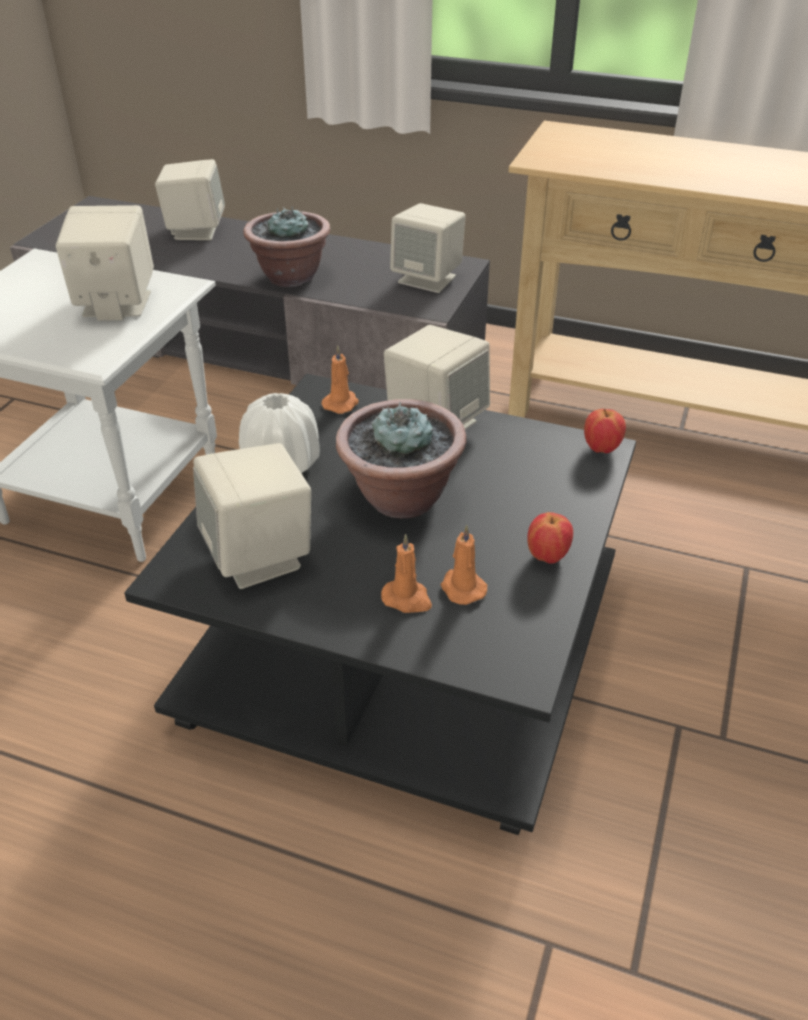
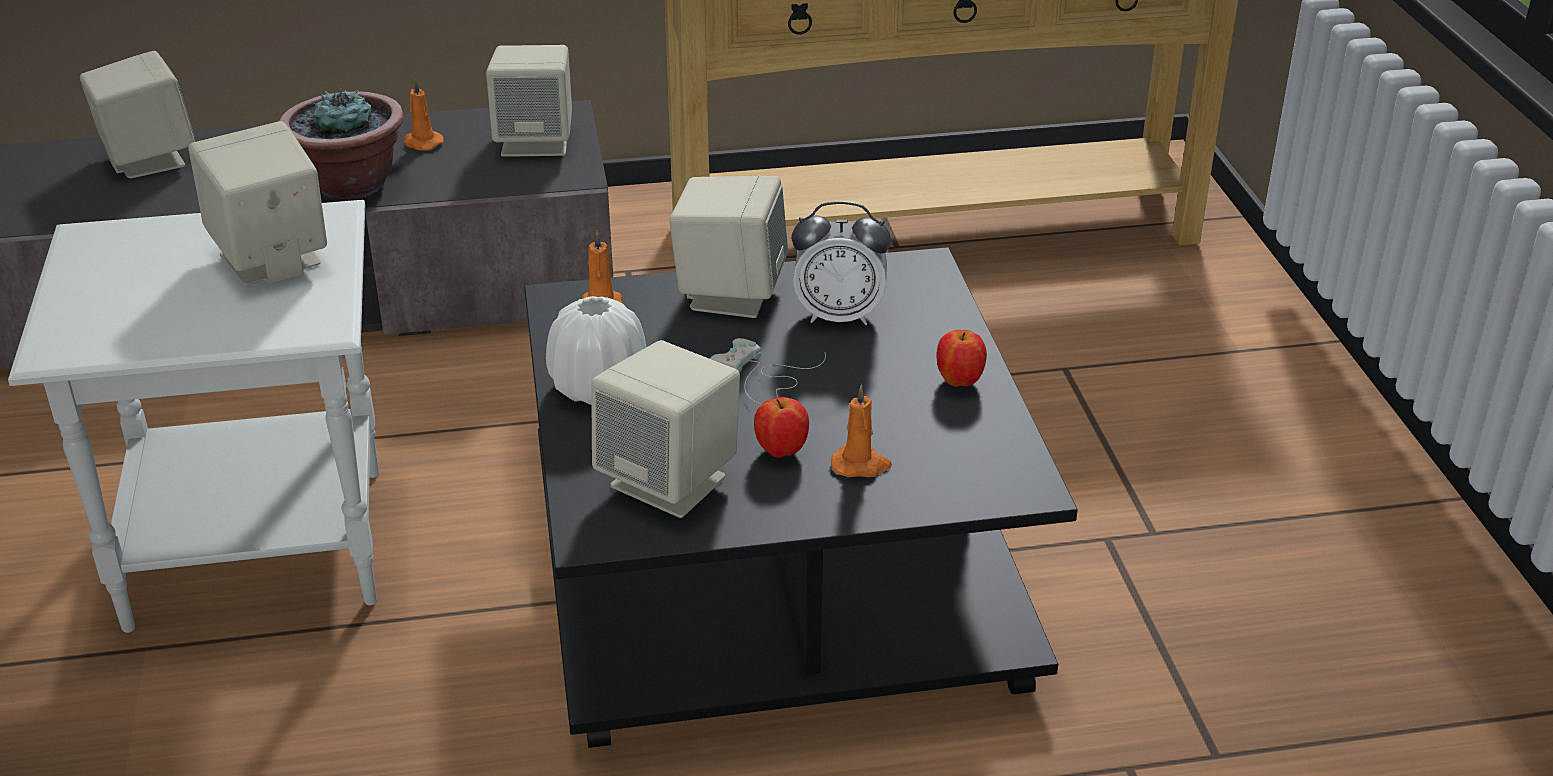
camera: 30 degrees left, 5 degrees down
potted plant [336,399,466,518] -> white game controller [710,338,826,405]
orange candle [441,525,487,605] -> orange candle moved to [404,78,444,151]
apple [584,409,626,453] -> apple moved to [754,397,809,458]
none -> alarm clock [791,201,891,325]

